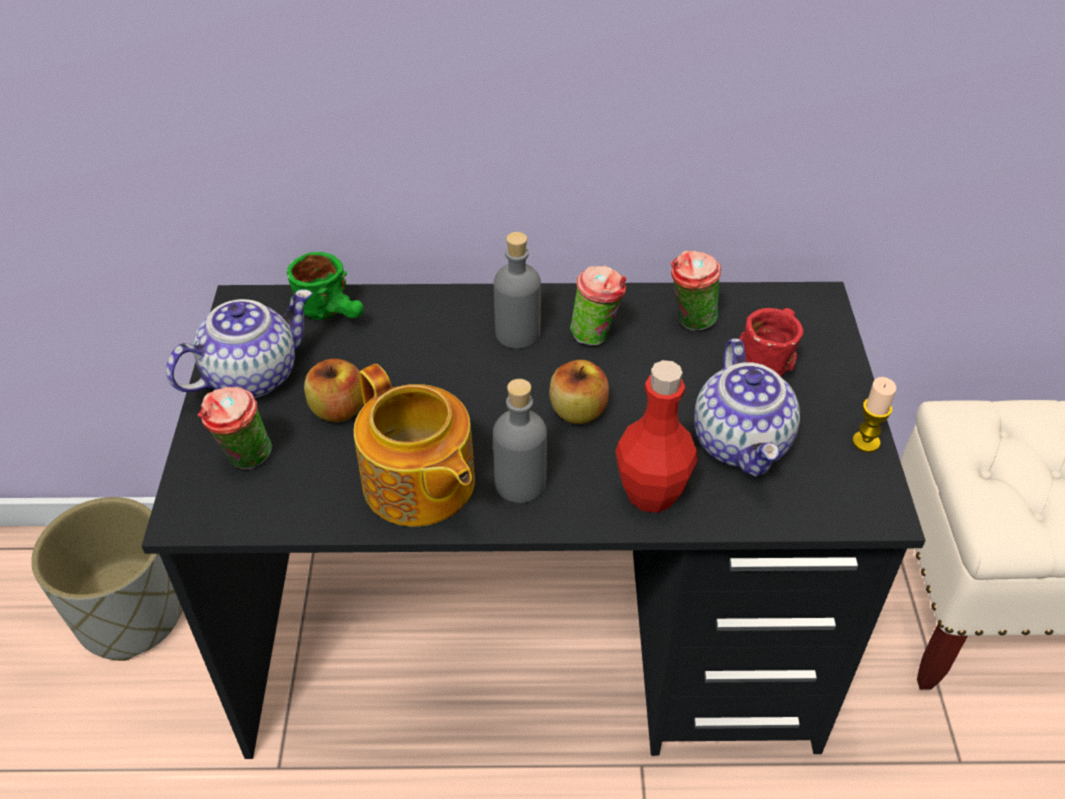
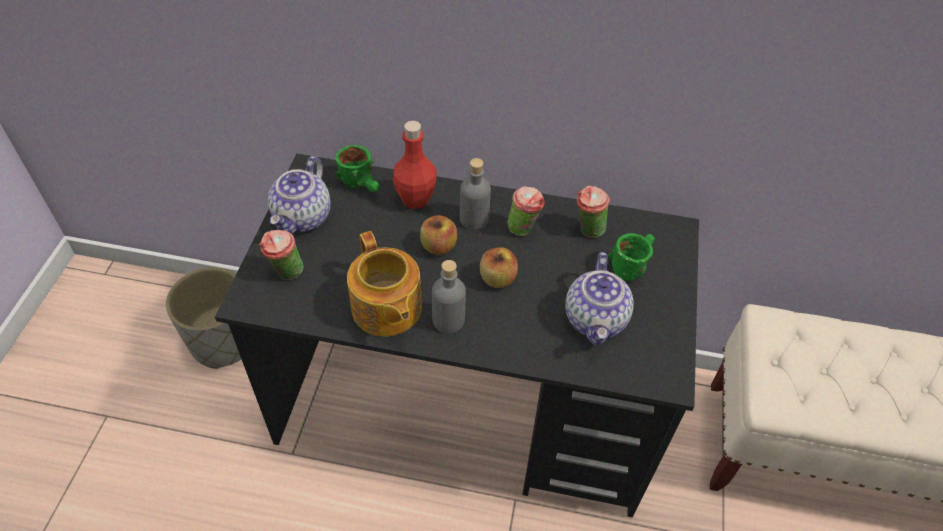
camera: 10 degrees right, 5 degrees up
teapot [166,289,312,398] -> teapot turned 135 degrees clockwise [268,156,331,234]
apple [304,359,363,422] -> apple moved to [420,215,457,255]
red bottle [615,360,698,513] -> red bottle moved to [393,121,437,209]
red mug [739,308,804,377] -> green mug [608,233,655,281]
candle [852,377,896,453] -> none

